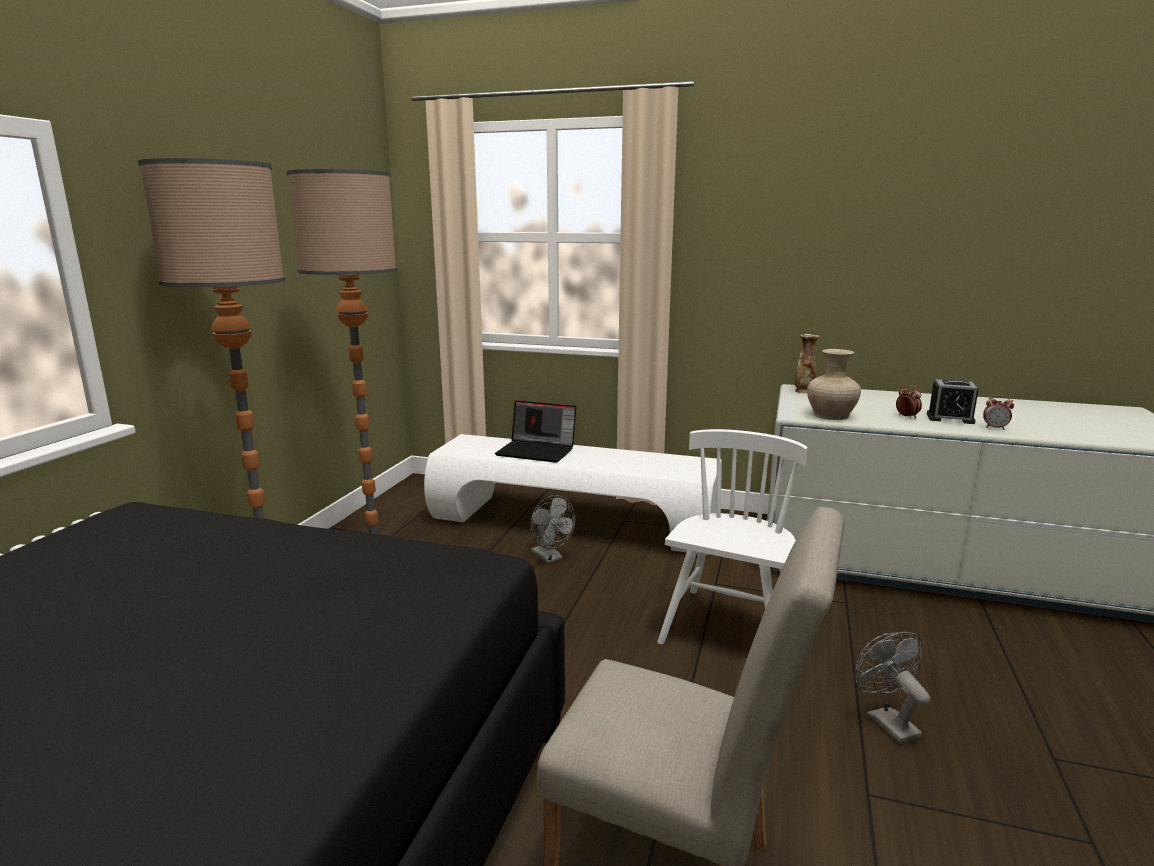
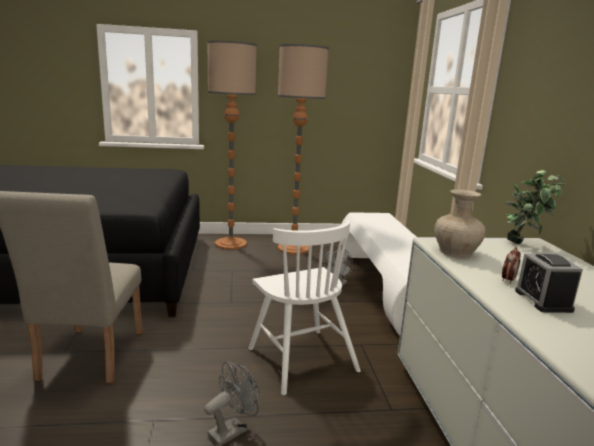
camera: 65 degrees right, 0 degrees up
laptop [495,400,576,463] -> none
white chair [657,429,807,644] -> white chair turned 60 degrees clockwise [248,220,361,395]
vase [794,334,819,394] -> potted plant [505,170,566,244]
alarm clock [983,395,1014,430] -> none

